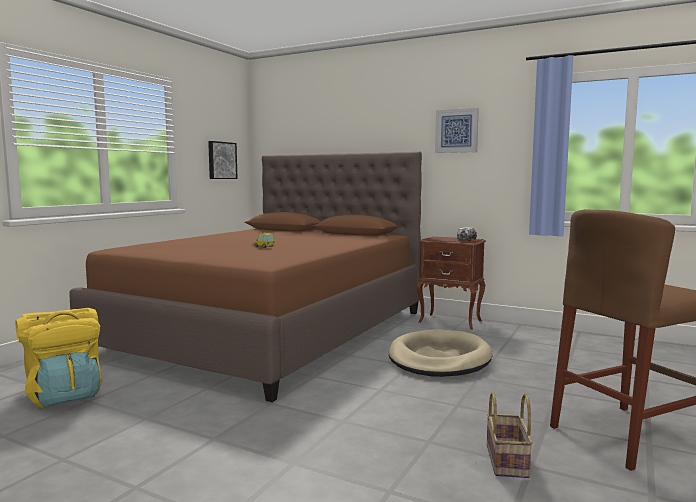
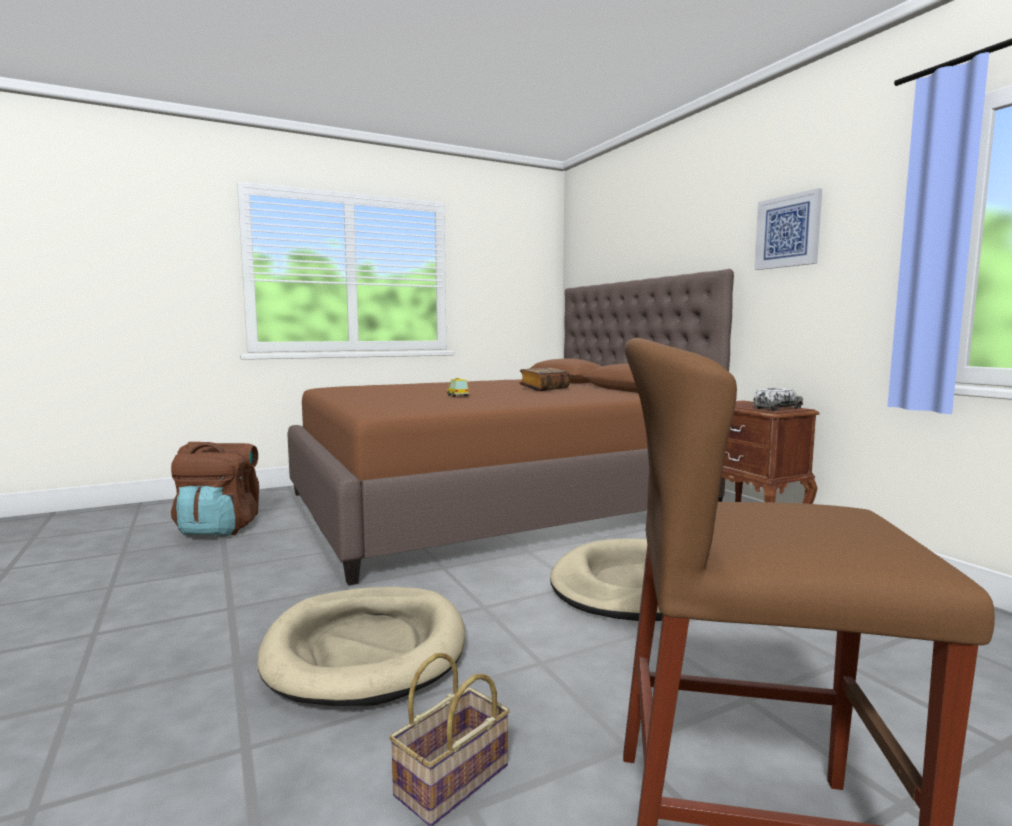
camera: 35 degrees right, 0 degrees up
yellow backpack [16,308,103,408] -> brown backpack [171,442,259,535]
picture [208,141,238,179] -> none
none -> beige dog bed [257,587,465,706]
none -> book [519,368,570,391]

